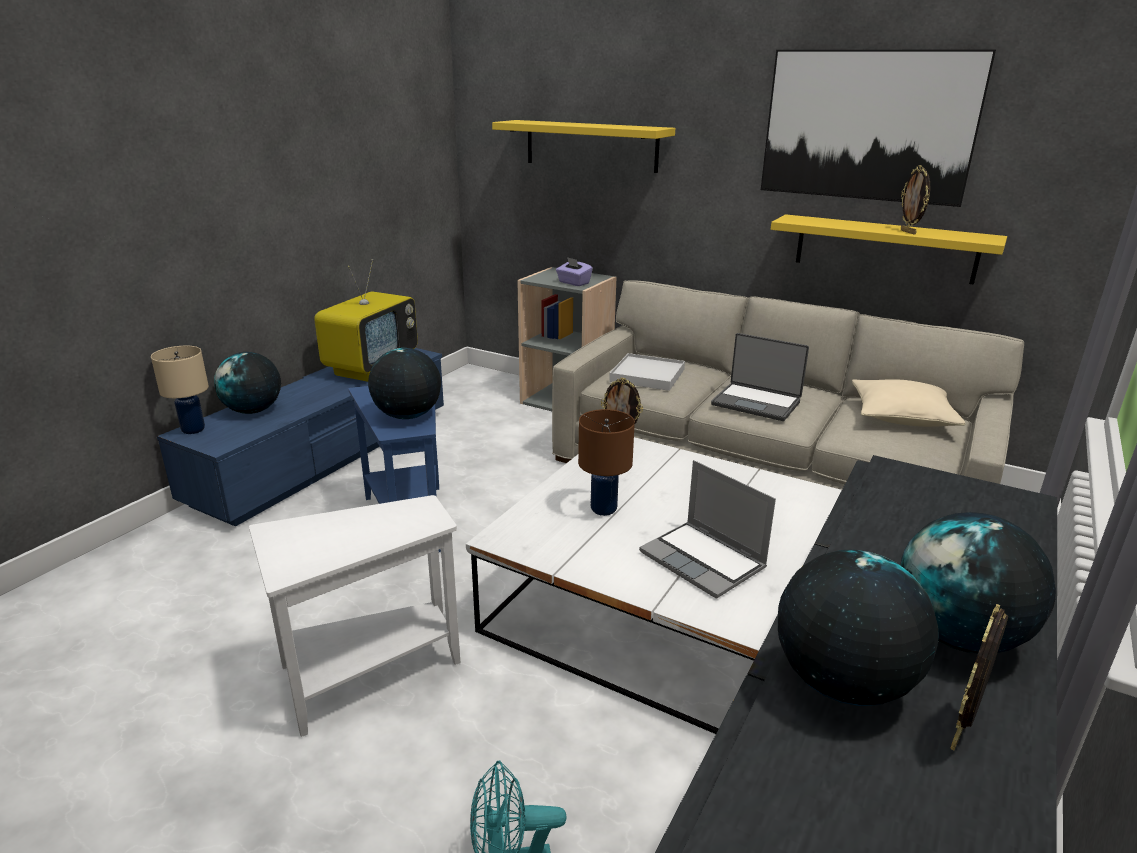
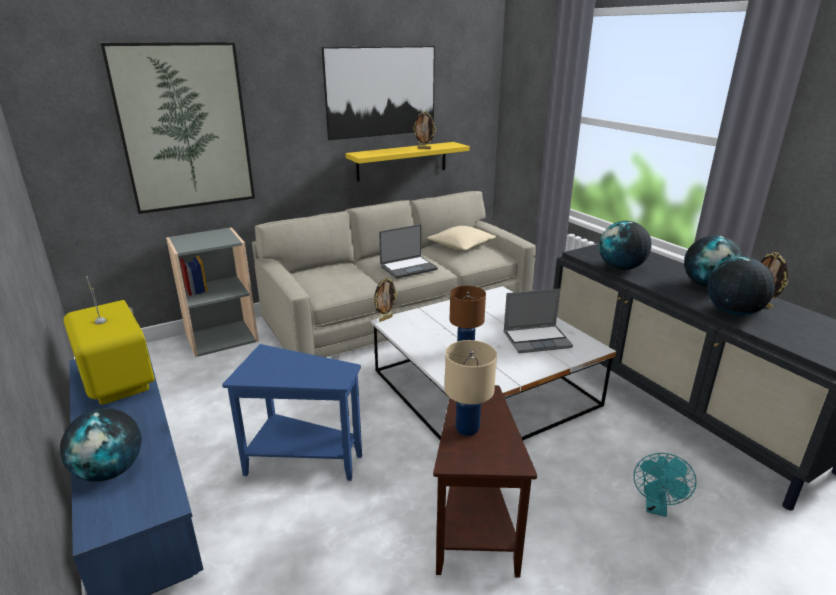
camera: 60 degrees left, 0 degrees up
beige table lamp [151,346,209,434] -> beige table lamp moved to [445,340,497,436]
white side table [249,495,460,737] -> brown side table [433,385,537,578]
globe [368,348,441,419] -> globe moved to [599,221,652,270]
yellow shelf [492,120,675,173] -> picture [100,42,255,214]
purple tissue box [556,257,593,286] -> none
white tray [609,353,685,391] -> none

